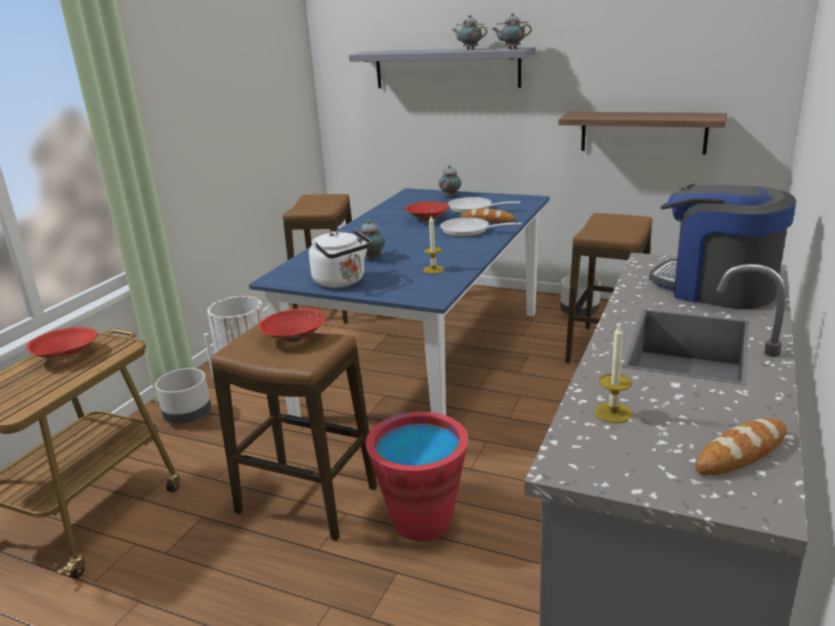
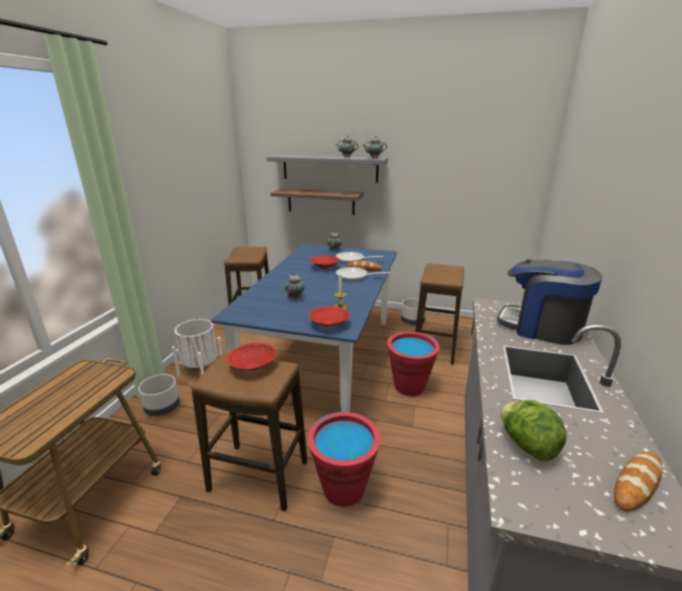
camera: 10 degrees left, 0 degrees up
red bowl [27,327,97,360] -> red bowl moved to [309,306,350,327]
white kettle [309,229,372,288] -> none
shelf [559,112,727,154] -> shelf moved to [271,189,363,215]
candle [595,325,632,423] -> lettuce [500,400,567,461]
none -> red bucket [387,331,440,396]

